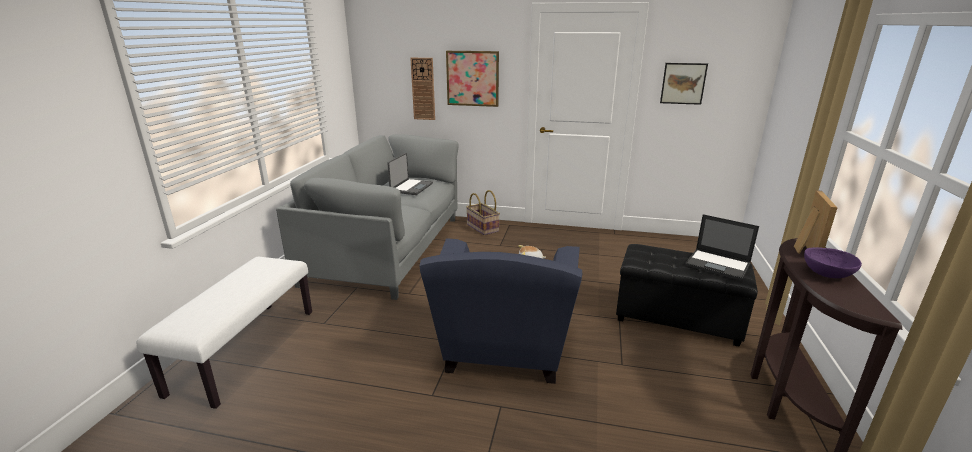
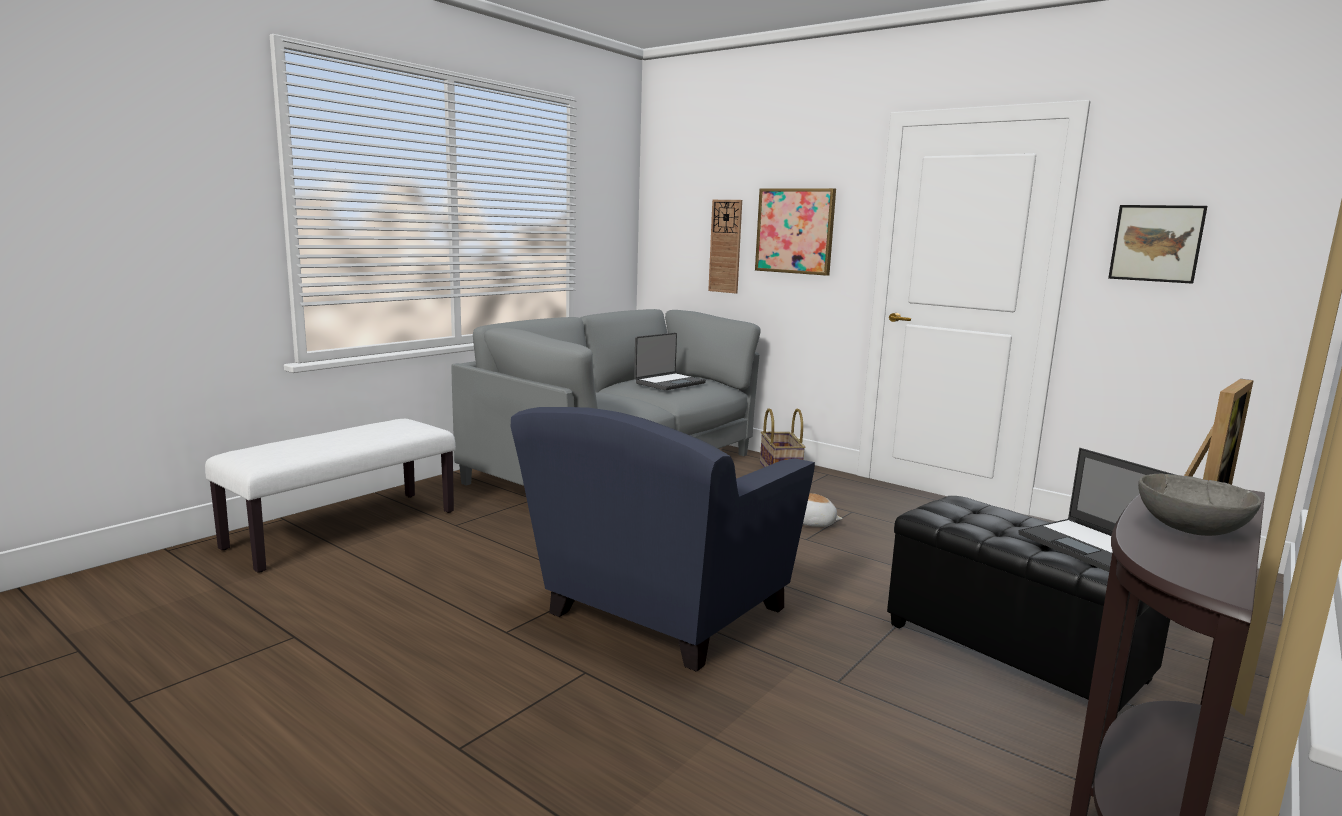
camera: 25 degrees right, 10 degrees down
purple bowl [804,247,862,278] -> grey bowl [1138,474,1261,536]

